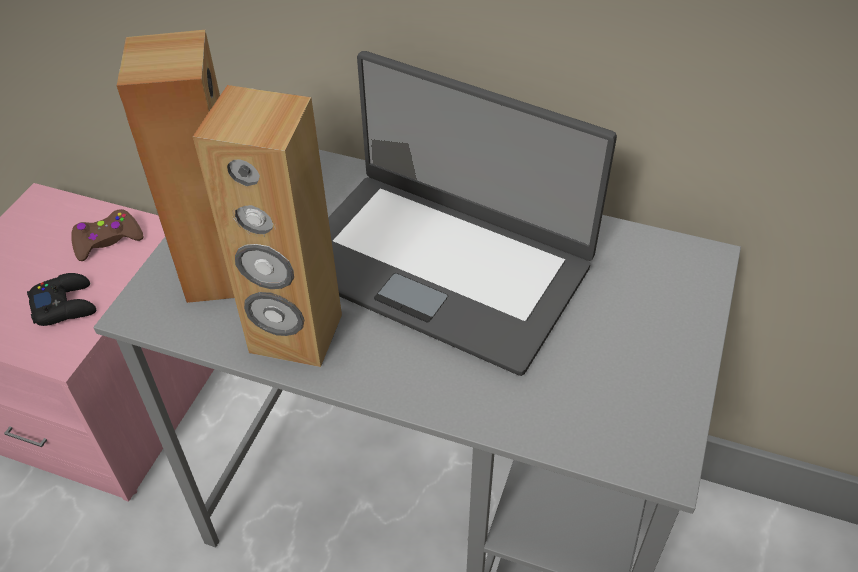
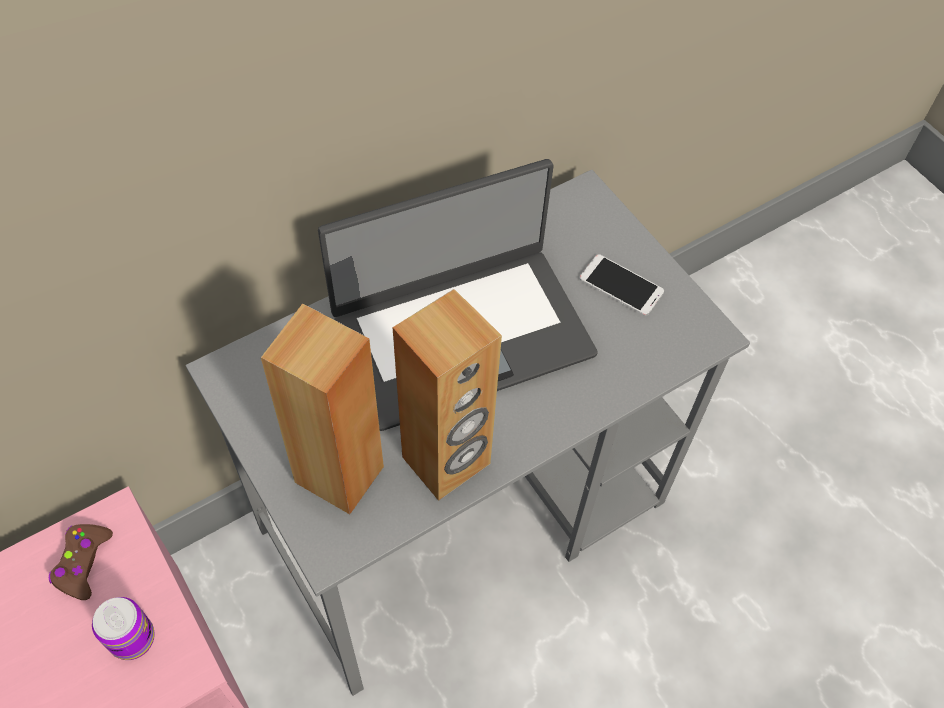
camera: 55 degrees left, 10 degrees up
black game controller [27,273,96,326] -> can [92,597,155,660]
none -> phone [579,254,664,316]

